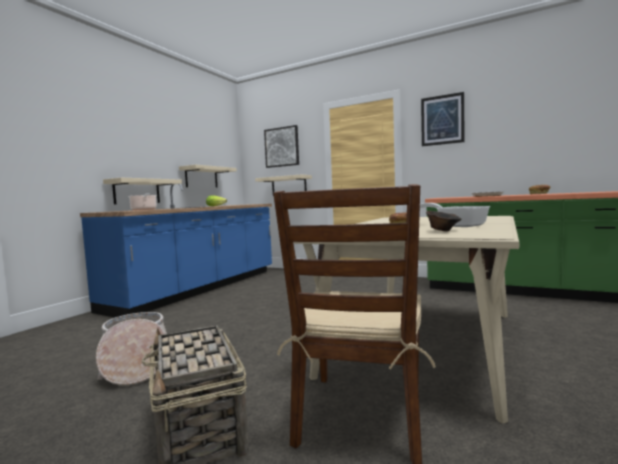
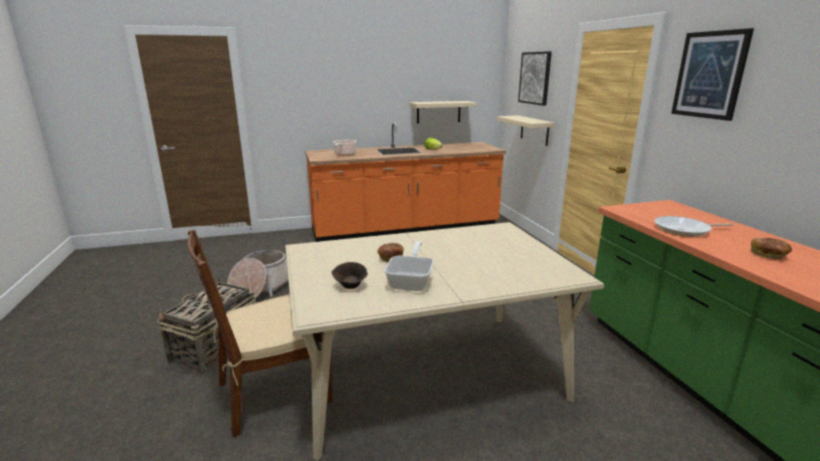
camera: 45 degrees right, 15 degrees up
blue counter [80,184,272,317] -> orange counter [305,122,506,242]
beige shelf [103,178,182,204] -> none

